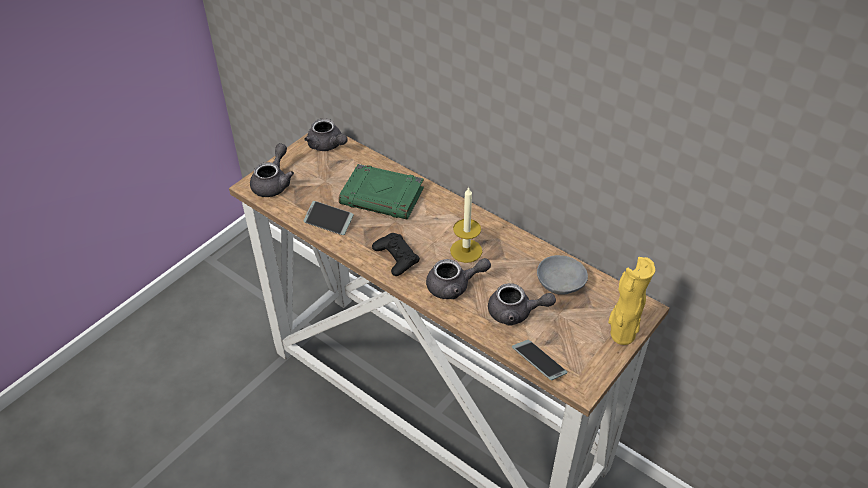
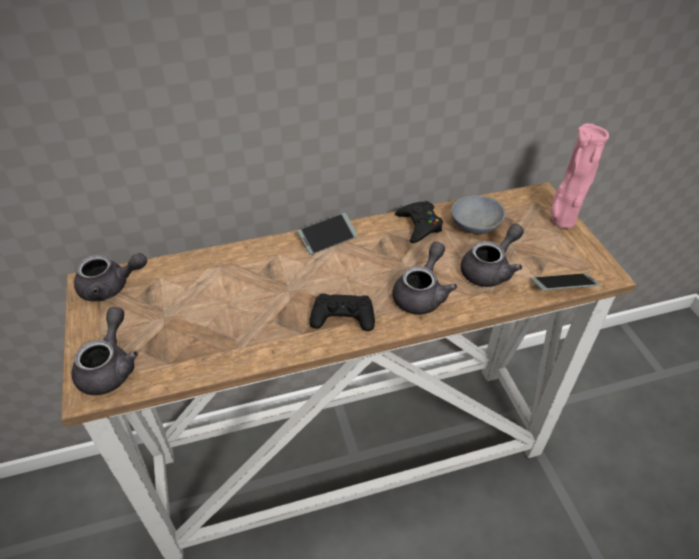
camera: 55 degrees left, 0 degrees up
grey teapot [250,143,294,197] -> grey teapot turned 45 degrees clockwise [72,307,138,395]
phone [303,201,354,235] -> phone moved to [298,213,358,255]
green book [339,164,424,220] -> none
candle [450,186,482,263] -> none
yellow vase [608,257,655,345] -> pink vase [551,124,609,228]
none -> black game controller [395,201,443,243]

